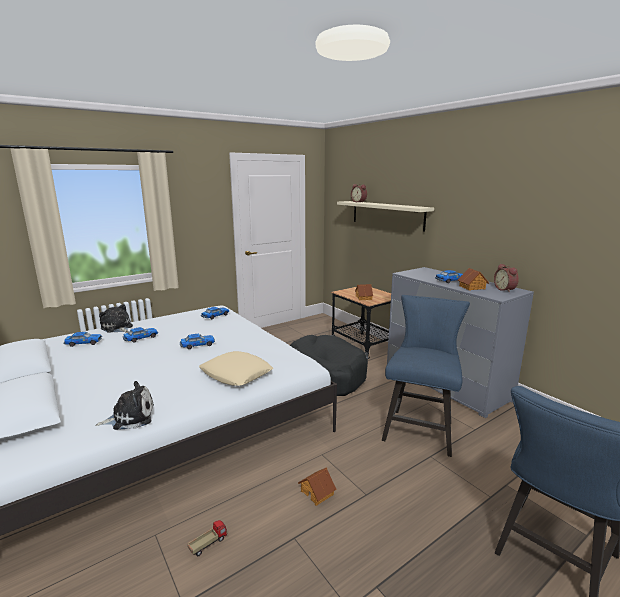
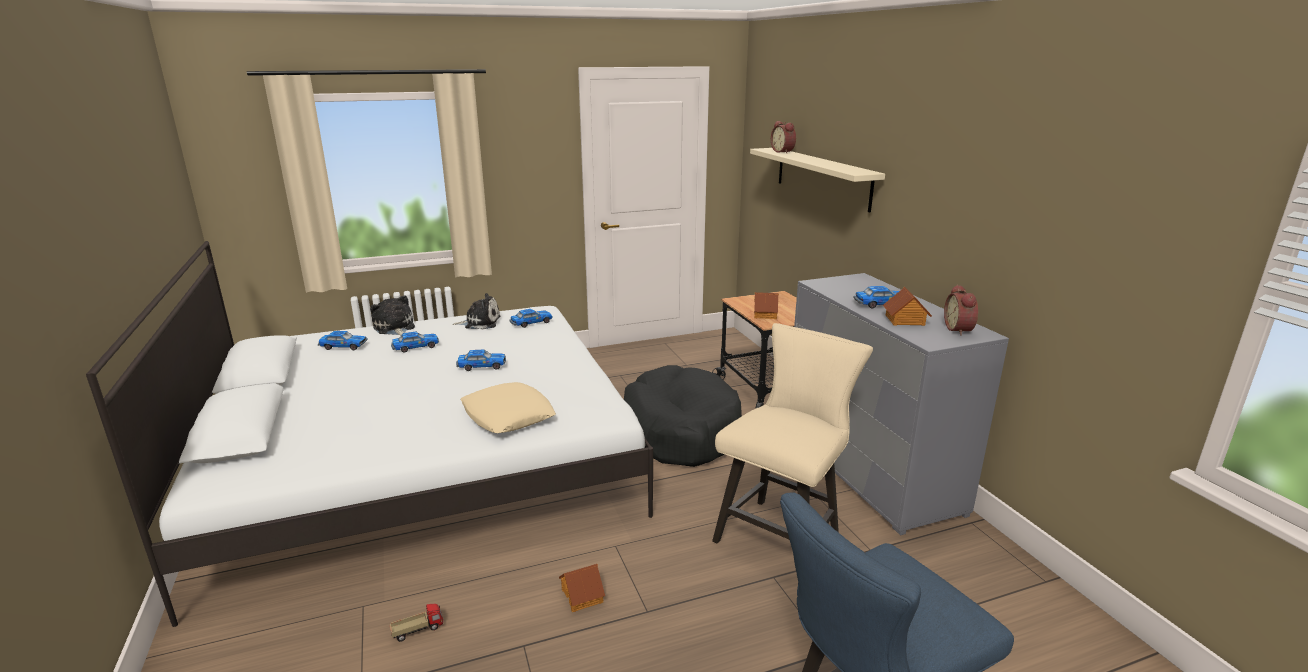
camera: 15 degrees right, 5 degrees up
plush toy [96,381,154,430] -> plush toy moved to [452,293,501,330]
blue chair [382,295,470,457] -> beige chair [712,323,873,543]

